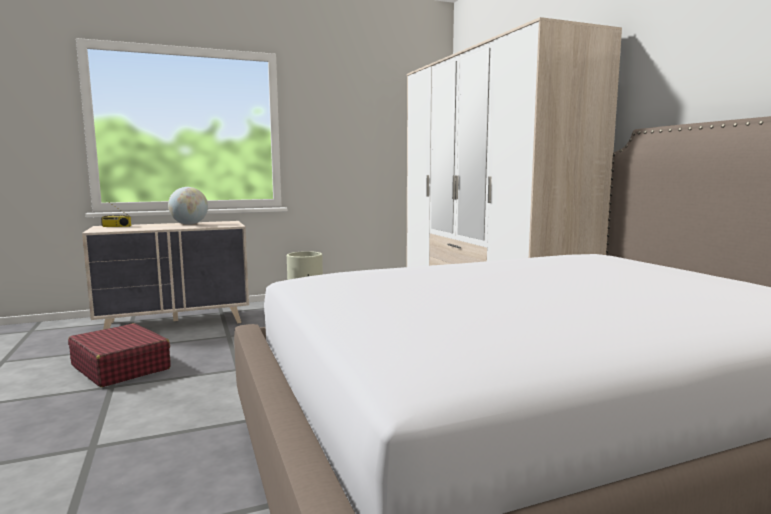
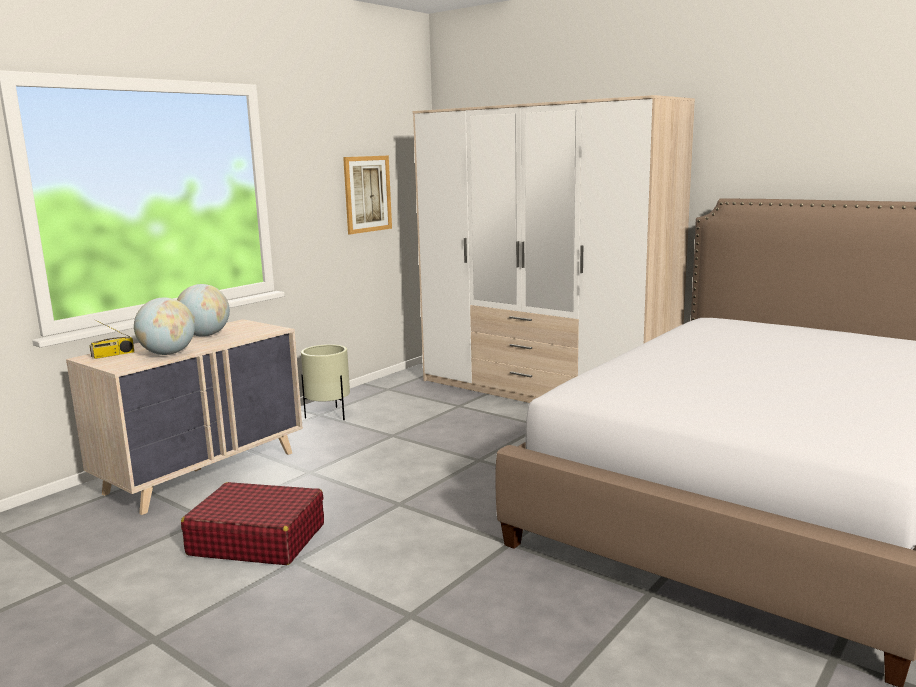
camera: 30 degrees left, 5 degrees up
none -> globe [134,297,195,355]
none -> picture [343,156,392,234]

